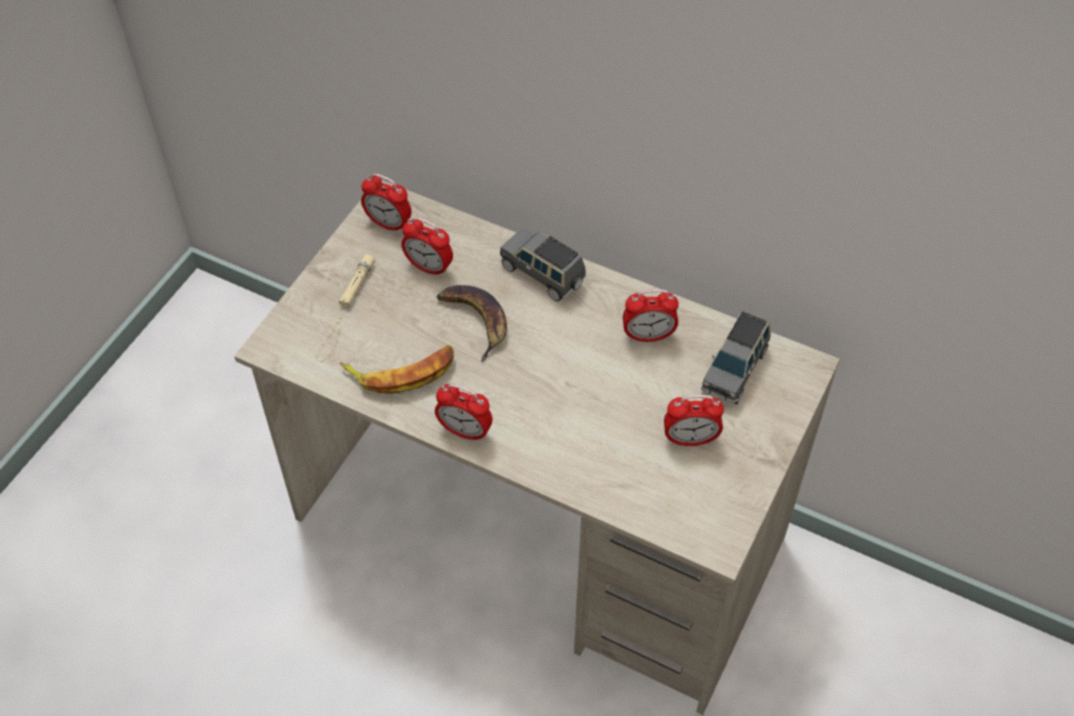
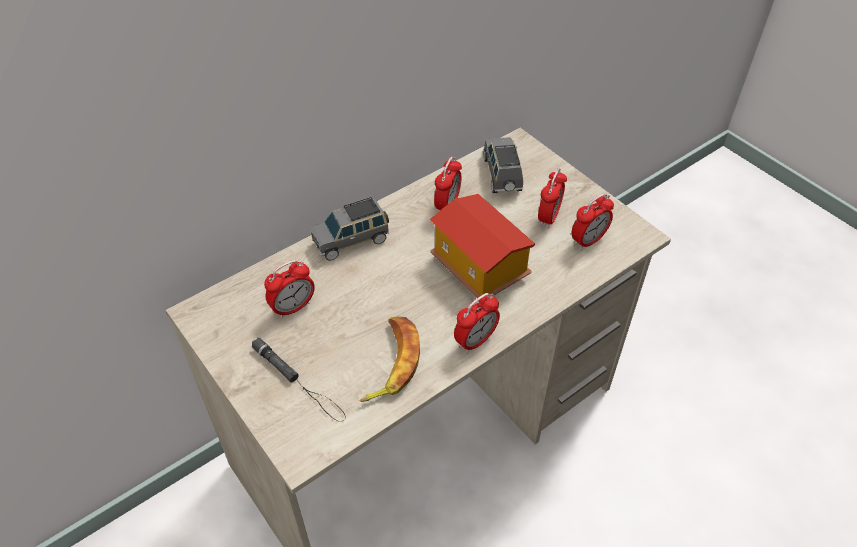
camera: 65 degrees left, 5 degrees down
beige flashlight [316,254,375,362] -> black flashlight [252,338,346,422]
alarm clock [361,173,412,233] -> alarm clock moved to [571,193,614,250]
banana [437,285,507,362] -> none
grey toy car [701,311,771,405] -> grey toy car turned 150 degrees counterclockwise [483,137,523,193]
none -> toy house [429,194,535,298]

